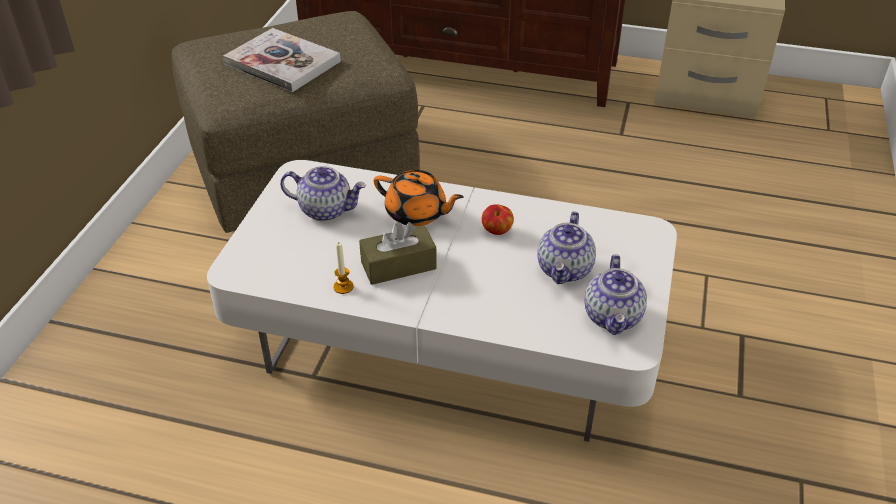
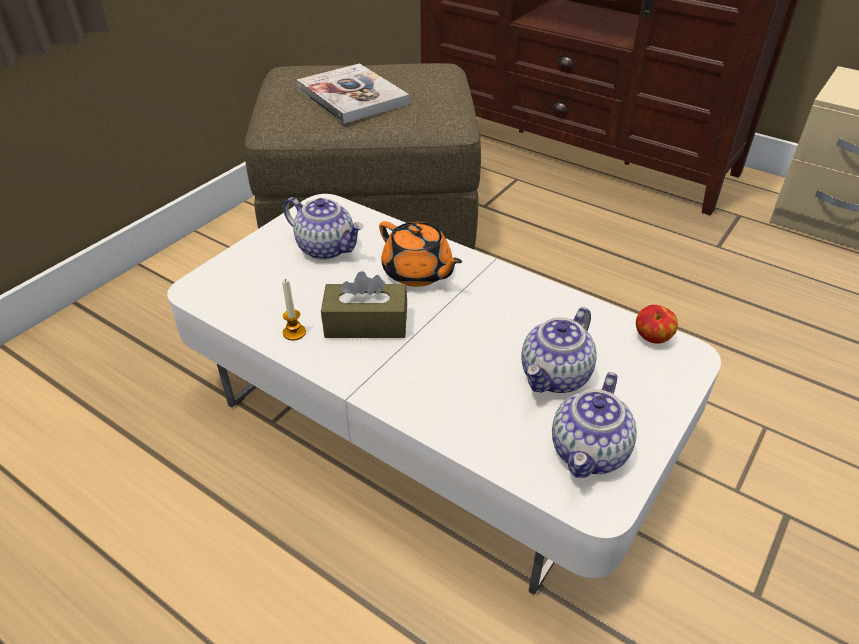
camera: 20 degrees right, 0 degrees up
apple [482,205,514,235] -> apple moved to [636,305,678,344]

